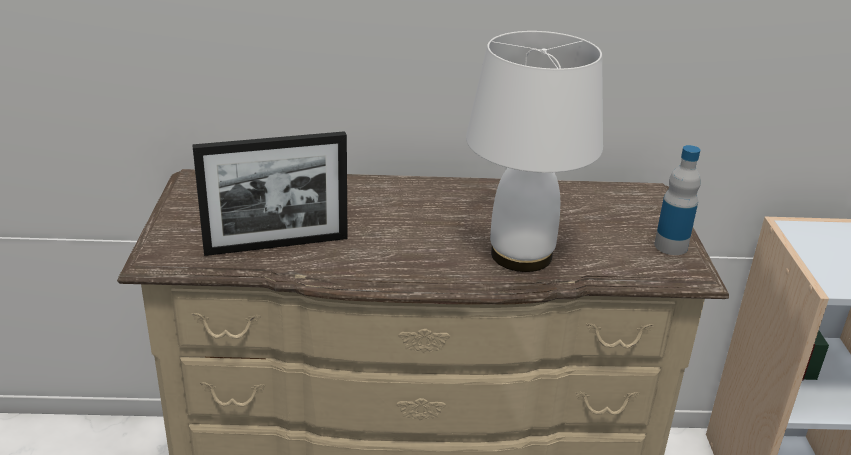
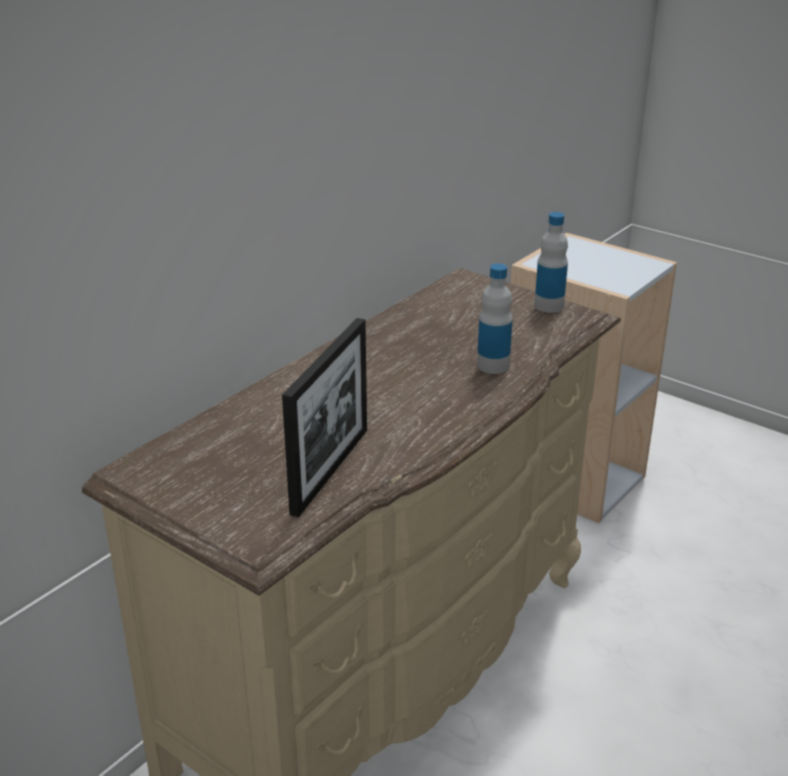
camera: 50 degrees left, 0 degrees up
white table lamp [466,31,603,272] -> bottle [477,263,513,374]

